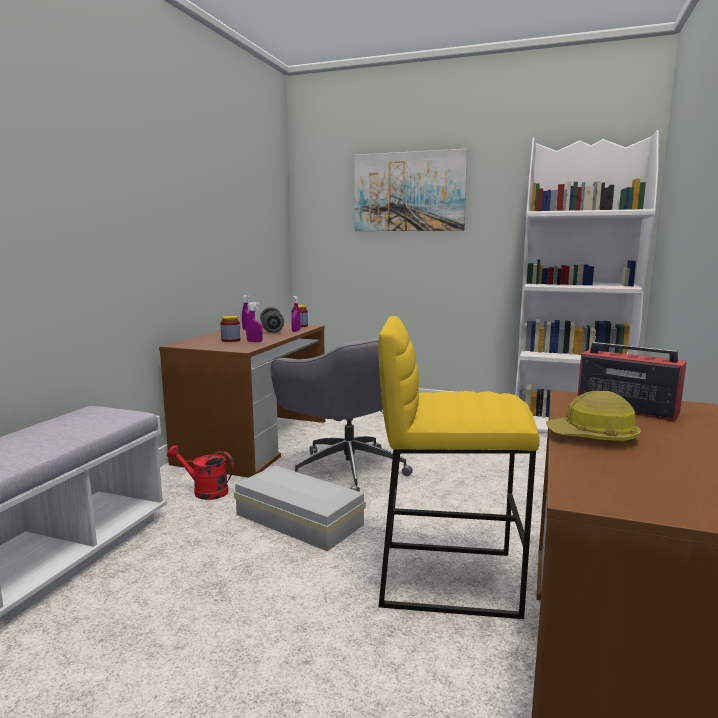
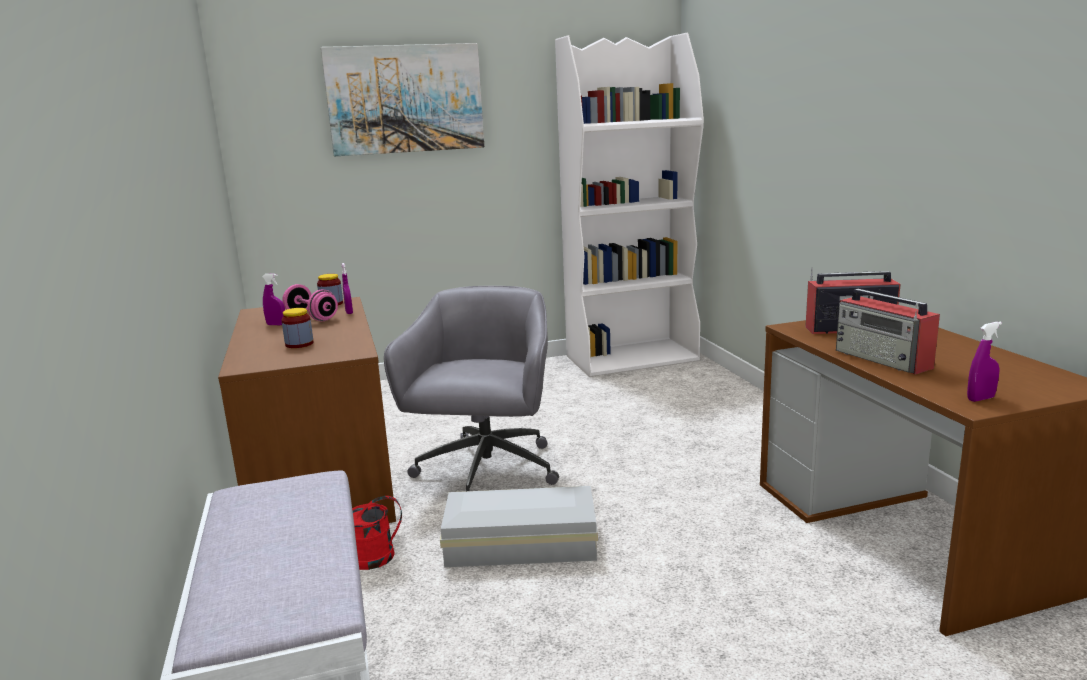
camera: 35 degrees left, 5 degrees up
purple spray bottle [246,302,263,342] -> purple spray bottle moved to [967,322,1002,402]
grey dumbbell [260,307,284,333] -> pink dumbbell [283,284,338,321]
grey office chair [271,338,413,492] -> grey office chair turned 90 degrees counterclockwise [384,286,559,491]
yellow stool [378,316,540,619] -> none
hard hat [546,391,641,442] -> radio [836,289,940,375]

